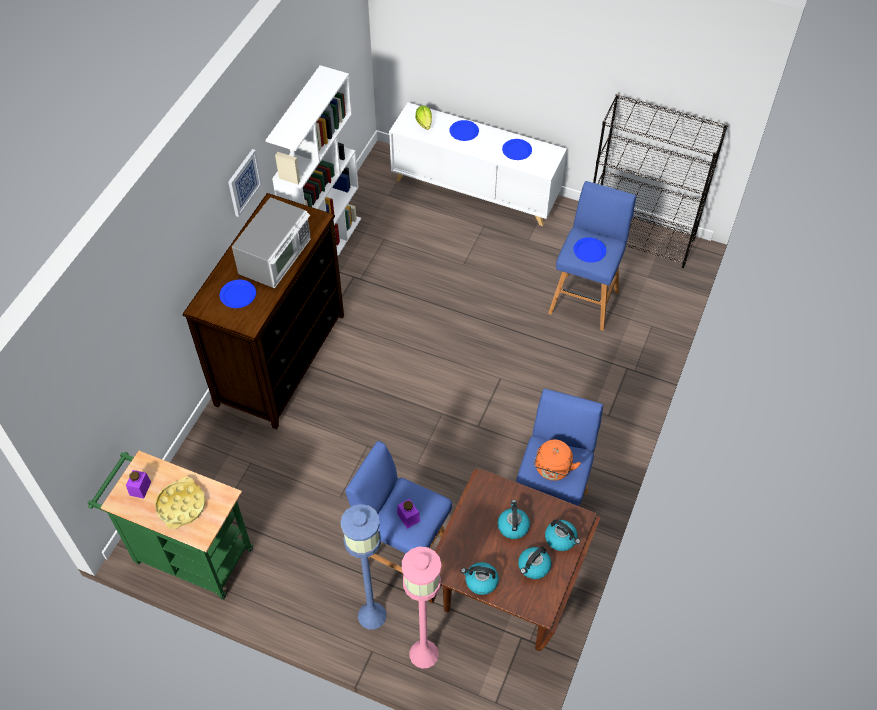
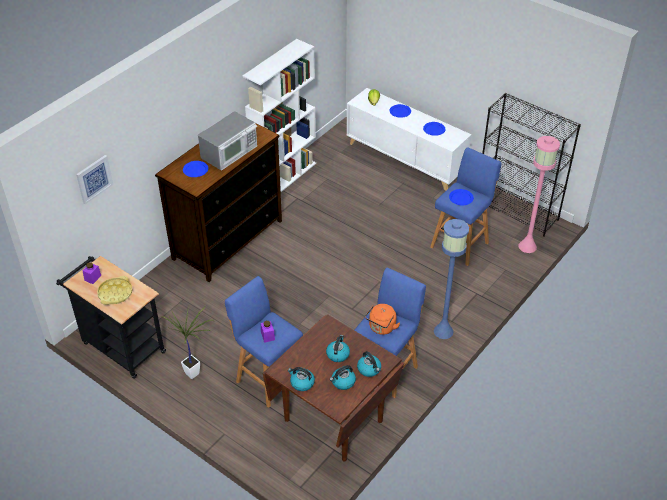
camera: 15 degrees right, 10 degrees down
green cart [88,451,253,600] -> black cart [56,256,166,379]
picture [228,149,262,217] -> picture moved to [76,155,113,204]
blue floor lamp [340,504,387,629] -> blue floor lamp moved to [434,219,469,339]
pink floor lamp [402,547,441,669] -> pink floor lamp moved to [518,136,560,253]
none -> potted plant [161,306,214,379]

